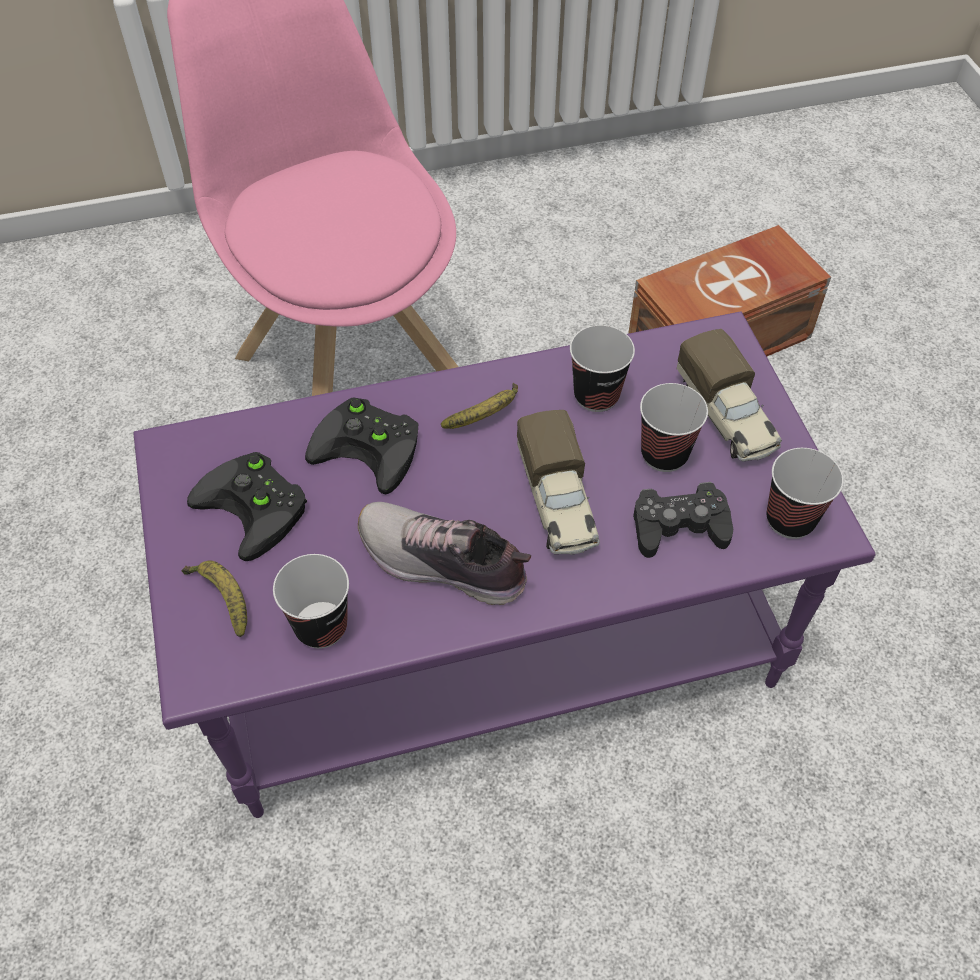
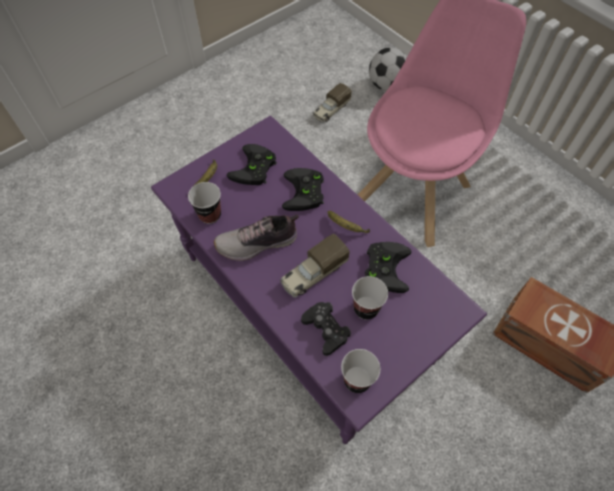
camera: 65 degrees right, 5 degrees up
shoe [358,502,531,605] -> shoe turned 105 degrees counterclockwise [214,214,299,261]
cup [570,325,635,412] -> black game controller [365,242,412,293]
toy truck [677,329,782,461] -> toy truck moved to [313,83,352,122]
none -> football [369,47,407,91]

